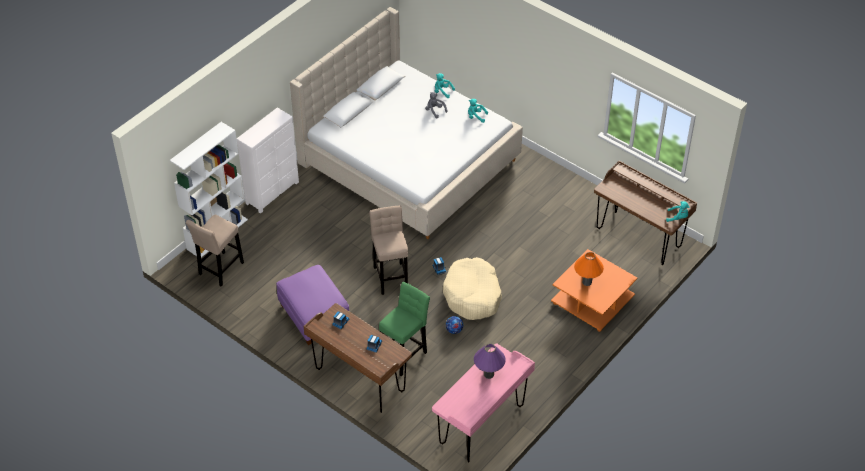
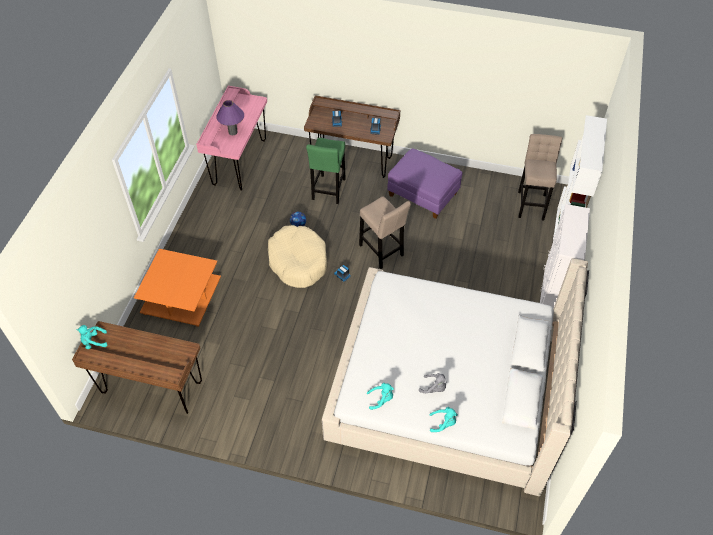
camera: 155 degrees right, 5 degrees up
orange table lamp [574,252,604,286] -> none

